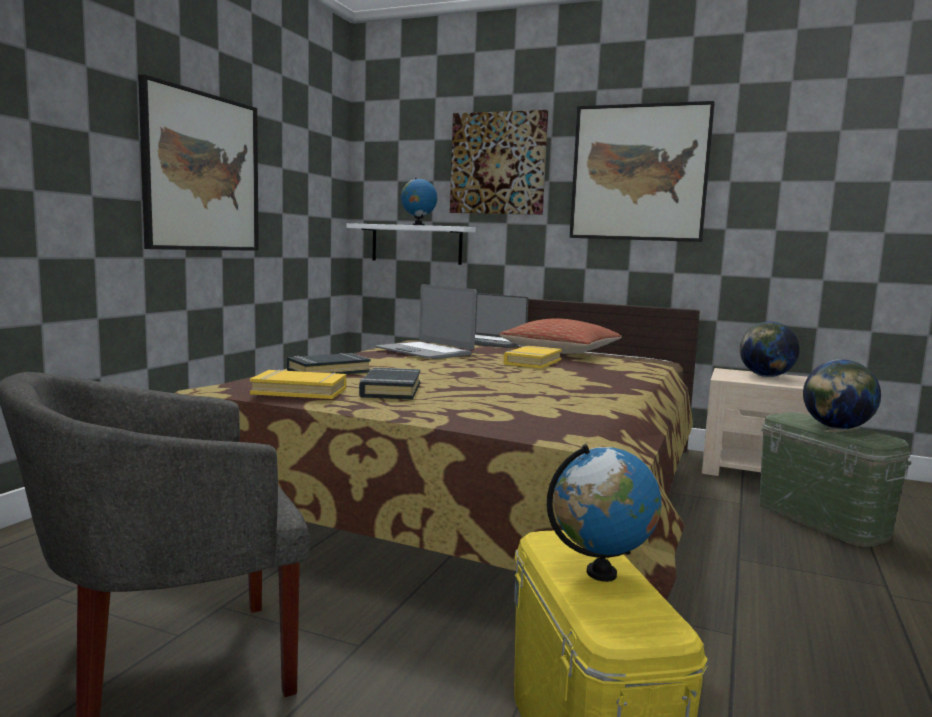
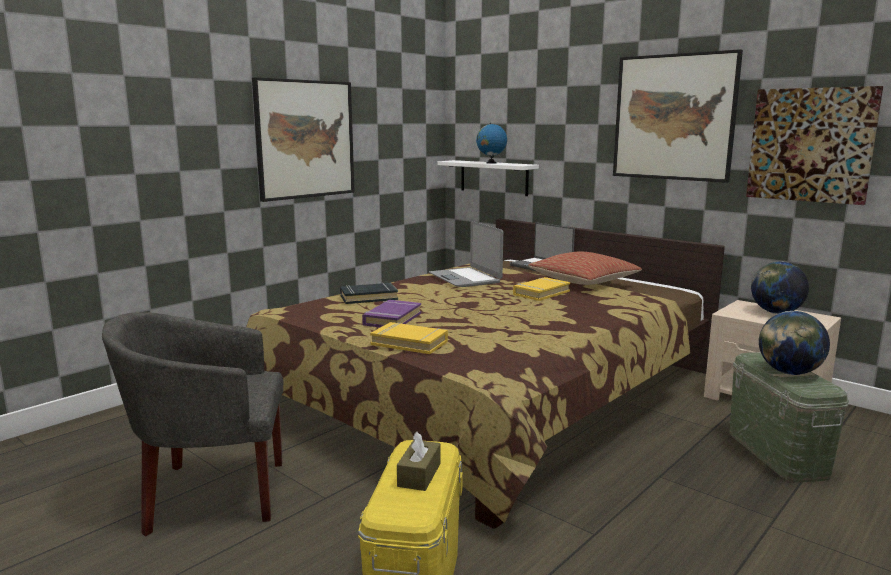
camera: 20 degrees right, 5 degrees up
yellow book [250,369,346,399] -> yellow book moved to [370,322,448,354]
black book [359,367,420,400] -> purple book [362,300,421,327]
picture [450,110,548,215] -> picture moved to [746,86,883,205]
globe [547,444,661,582] -> brown tissue box [397,432,440,491]

